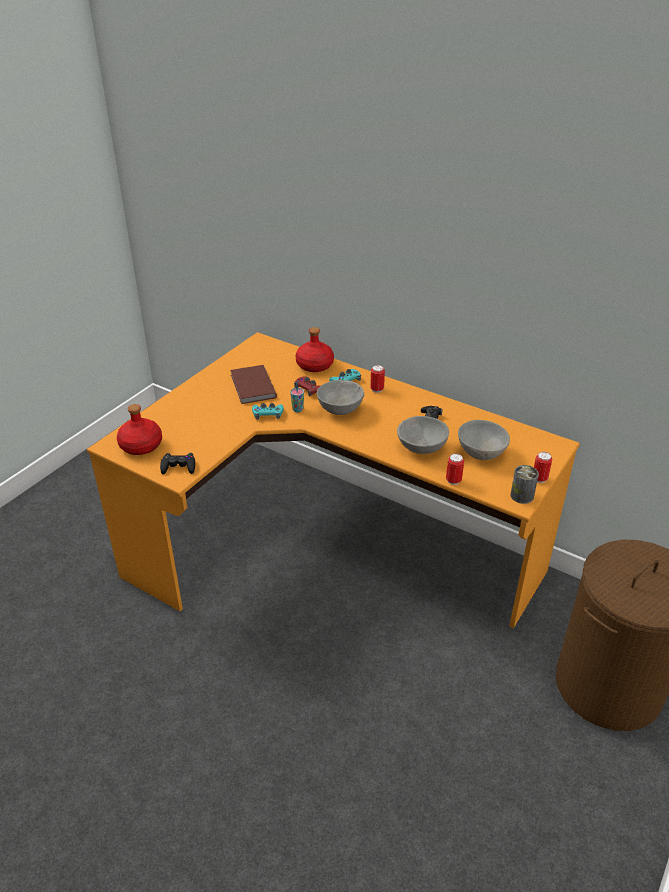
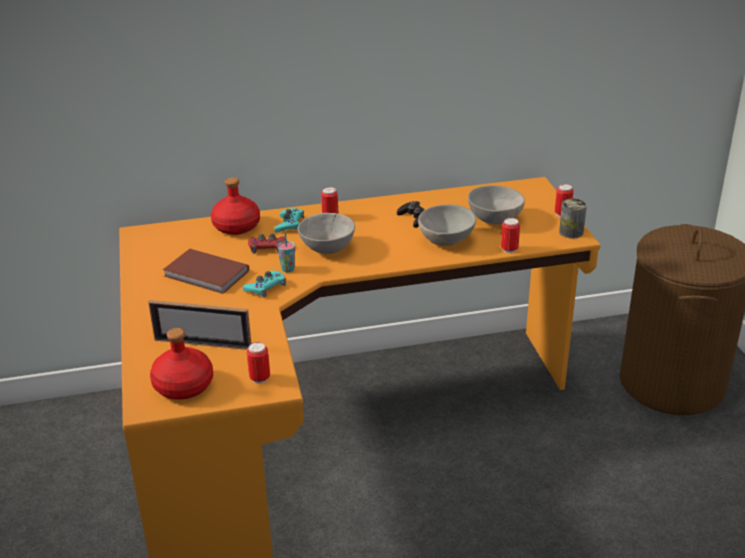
camera: 45 degrees left, 5 degrees down
black game controller [160,453,195,474] -> can [247,342,270,384]
none -> picture frame [148,300,252,350]

